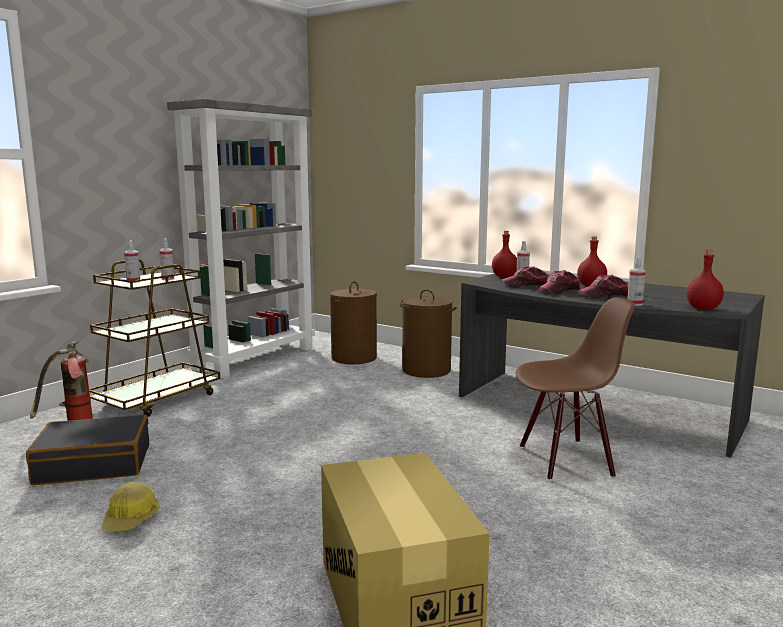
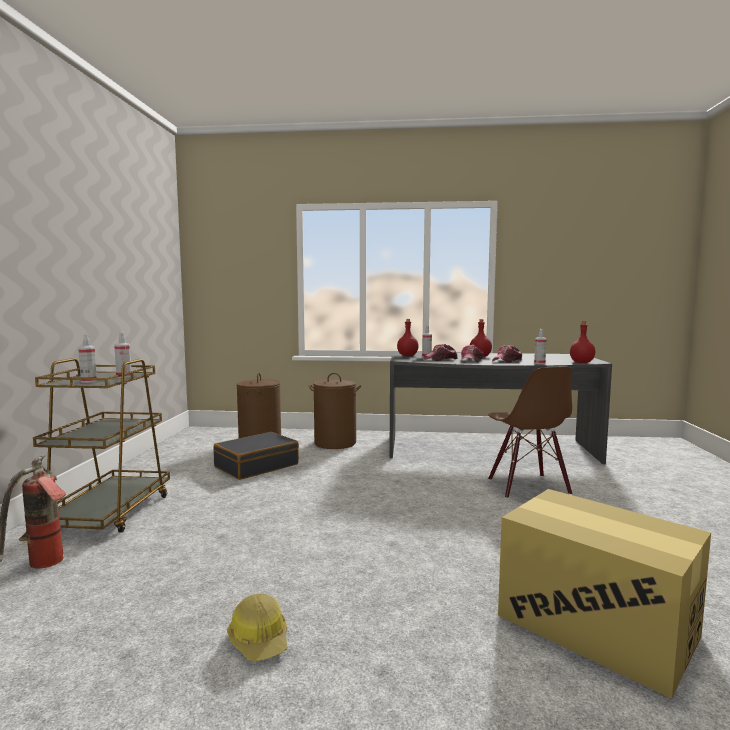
camera: 30 degrees left, 5 degrees down
black suitcase [26,414,149,485] -> black suitcase moved to [213,432,299,480]
grey bookcase [167,99,315,378] -> none
brown chair [516,297,635,481] -> brown chair turned 120 degrees clockwise [488,367,572,499]

